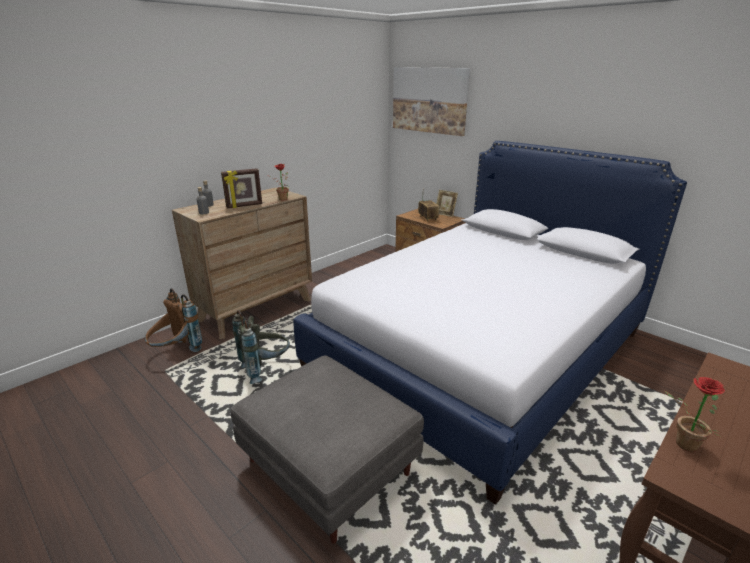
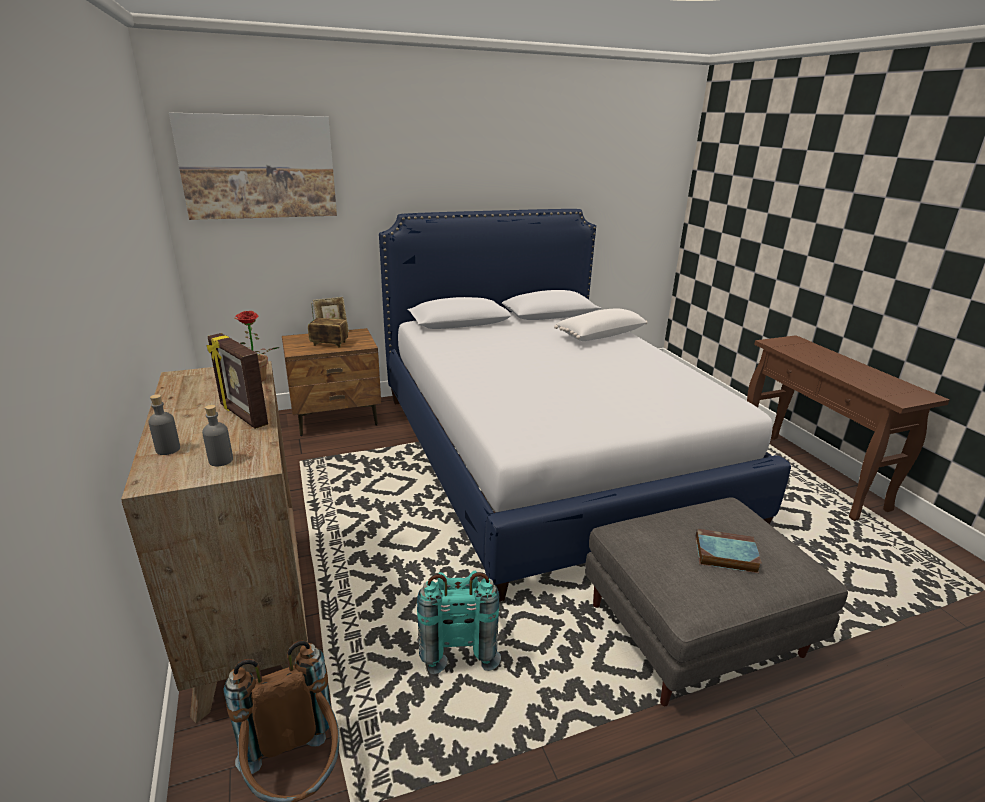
camera: 65 degrees left, 0 degrees up
picture frame [221,168,262,208] -> picture frame turned 135 degrees clockwise [207,333,268,429]
grey backpack [232,310,290,384] -> turquoise backpack [417,571,501,674]
potted plant [665,377,725,452] -> none
none -> white pillow [554,308,647,341]
none -> book [695,529,762,573]

